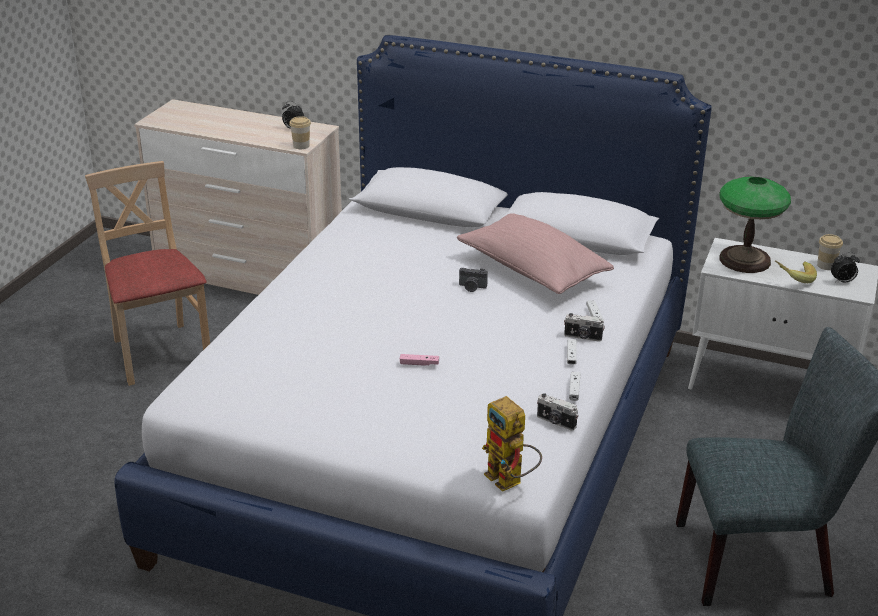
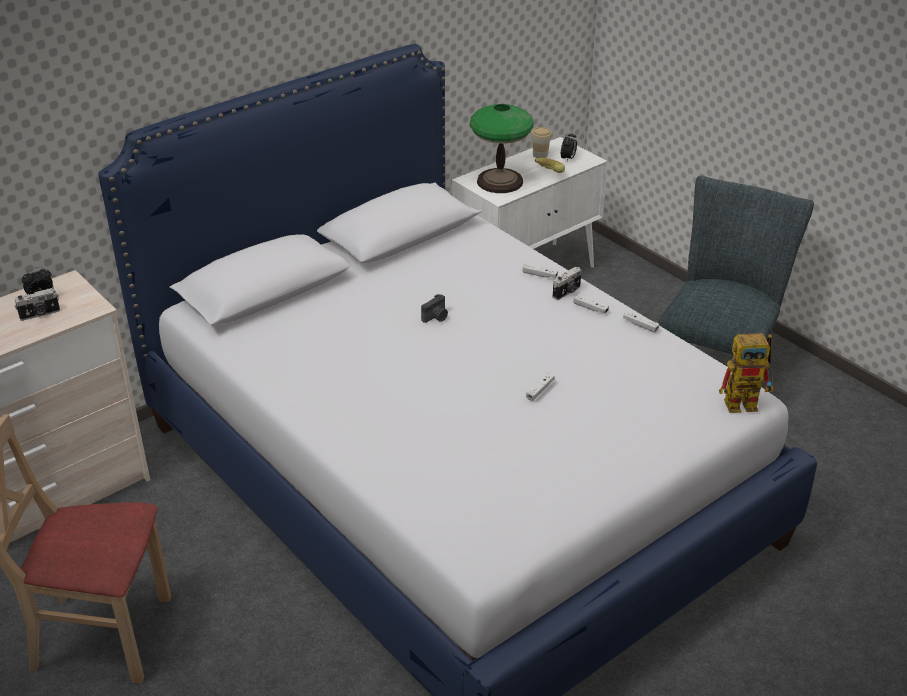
camera: 60 degrees left, 5 degrees up
cup [289,116,311,149] -> none
pink game controller [400,354,439,366] -> white game controller [526,373,555,401]
pink pillow [457,213,614,294] -> none
camera [537,393,578,431] -> camera moved to [14,288,60,321]

